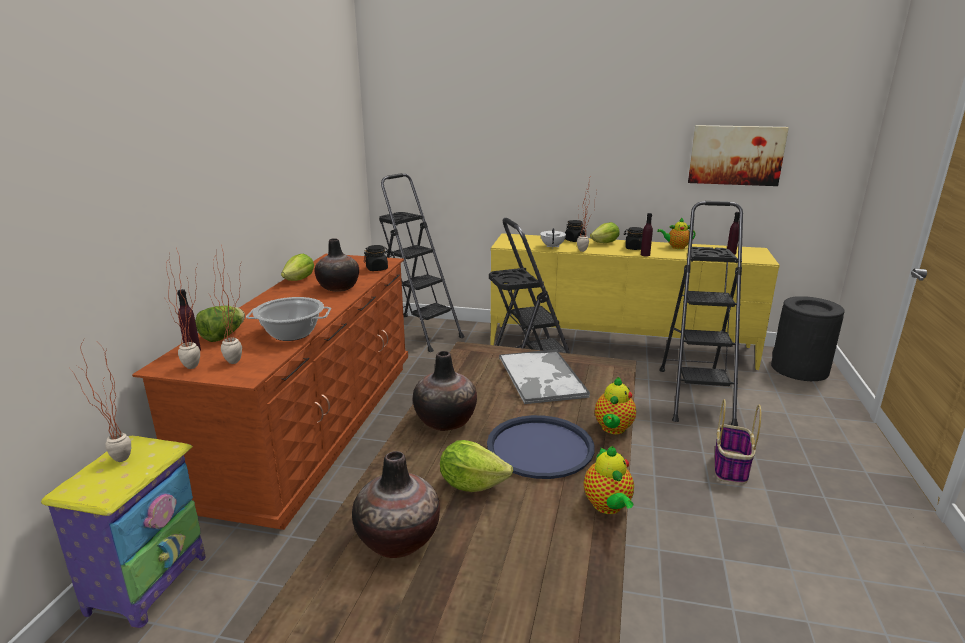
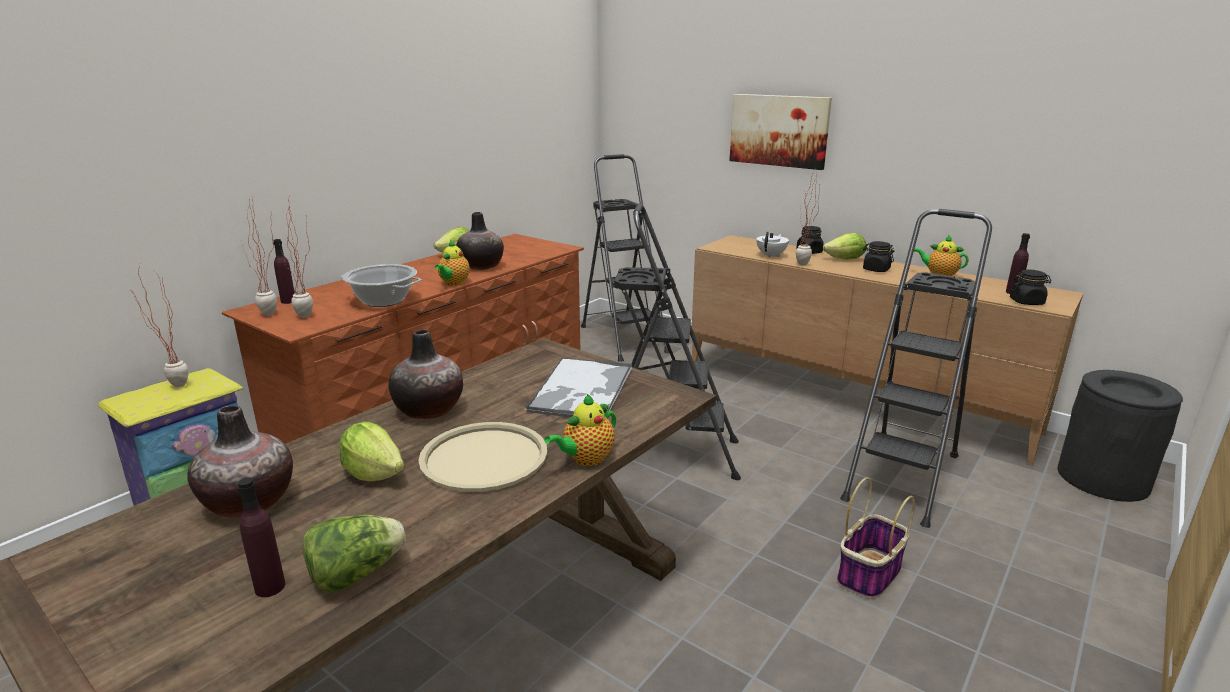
camera: 25 degrees right, 0 degrees up
lettuce [195,306,245,342] -> lettuce moved to [303,515,406,592]
black jar [364,245,389,271] -> black jar moved to [1010,270,1051,305]
blue tray [487,415,595,479] -> beige tray [418,422,547,492]
yellow cabinet [491,233,780,370] -> brown cabinet [692,235,1083,466]
teapot [584,446,634,514] -> teapot moved to [435,240,470,286]
purple bottle [641,213,653,256] -> purple bottle moved to [237,478,285,597]
picture [688,125,789,186] -> picture moved to [729,94,832,170]

